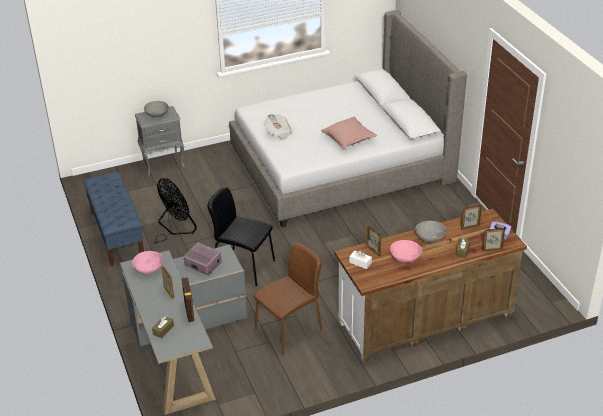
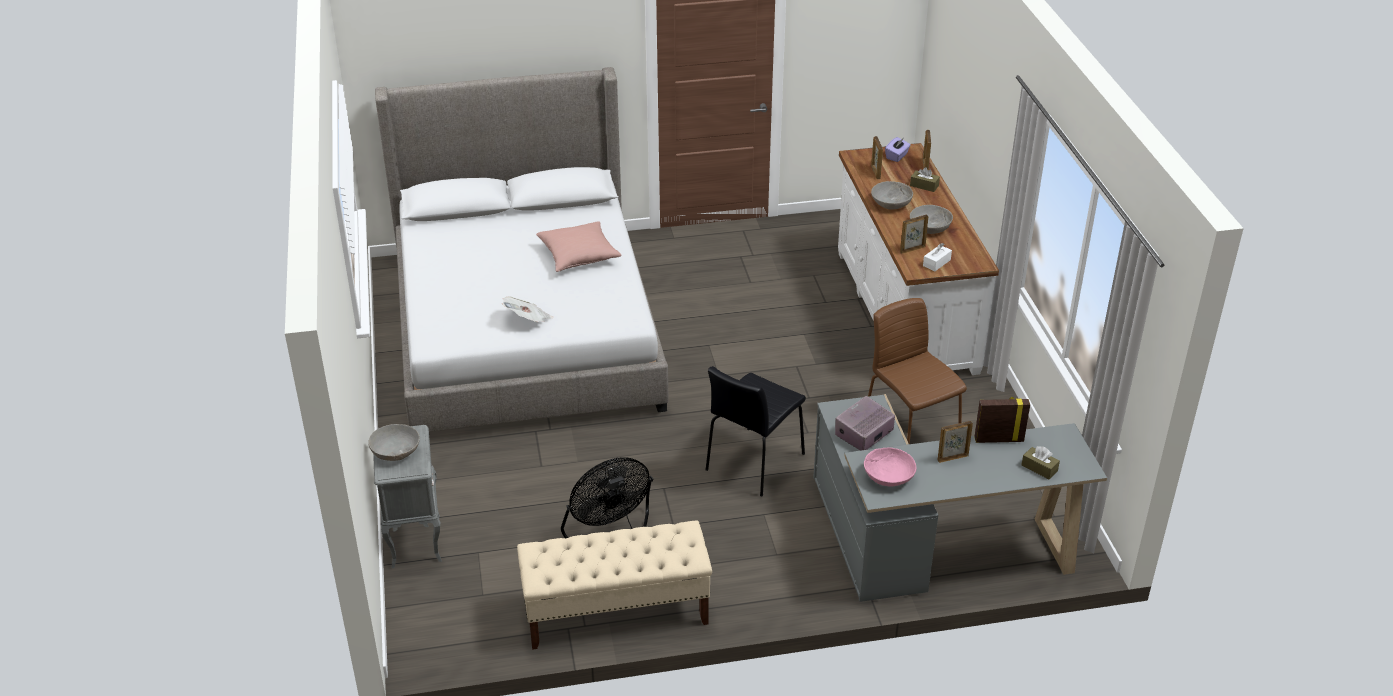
camera: 80 degrees left, 0 degrees up
blue bench [84,172,144,266] -> beige bench [517,520,712,650]
pink bowl [390,240,422,263] -> grey bowl [910,205,953,234]

